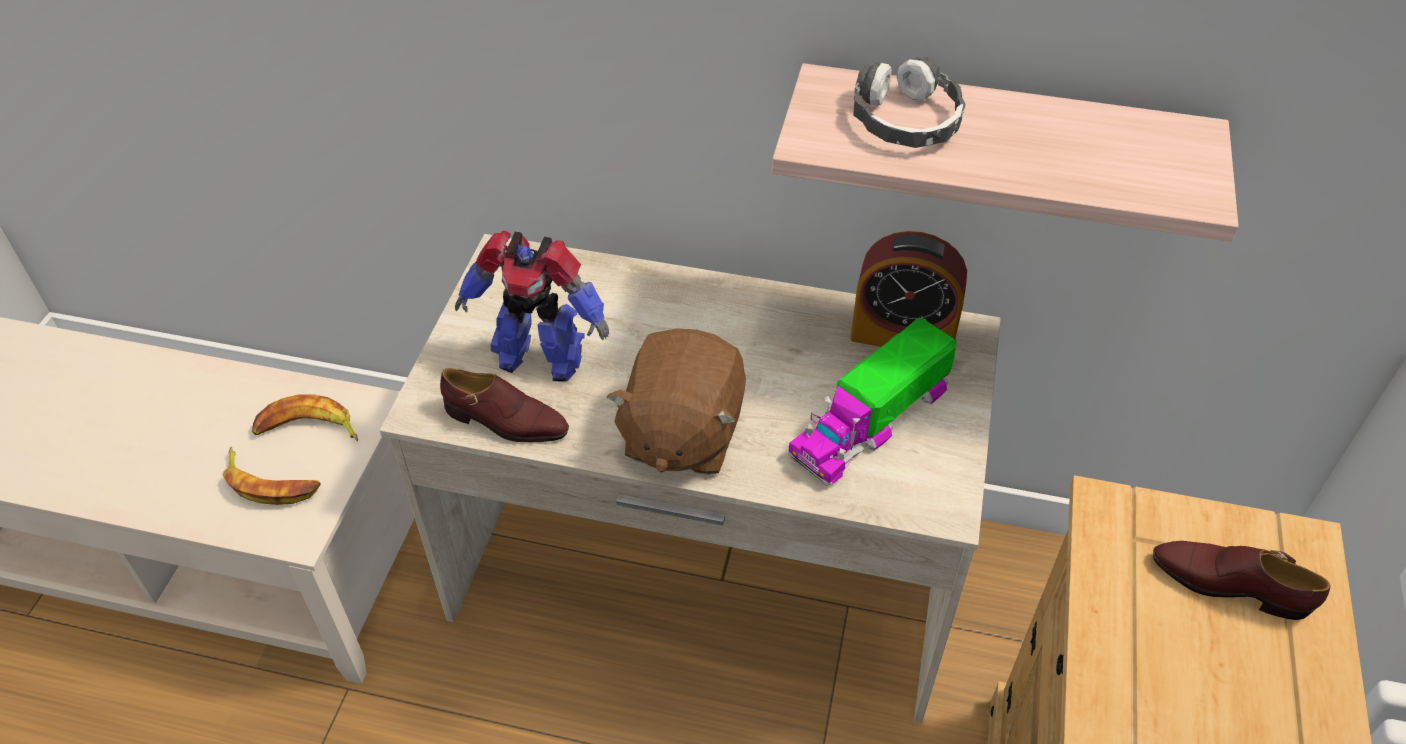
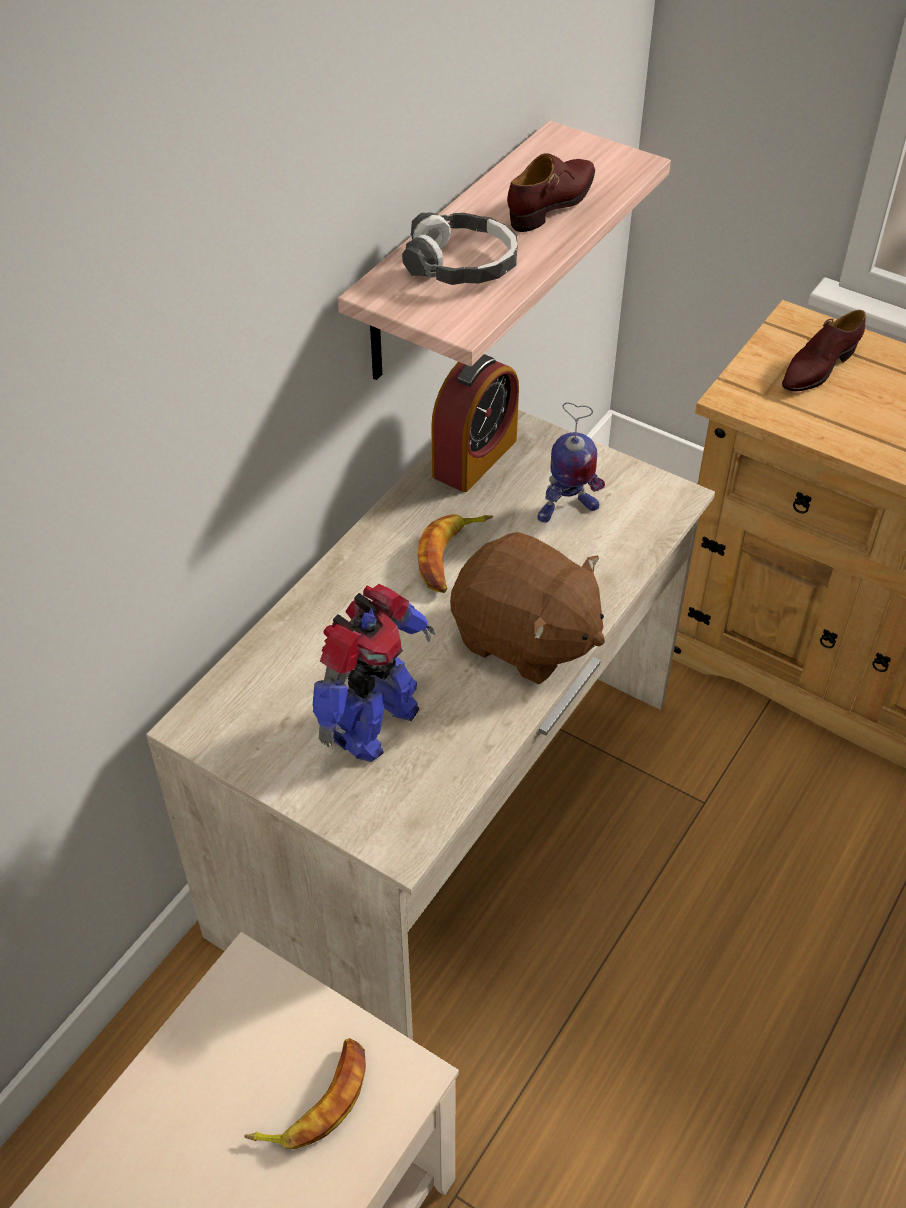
camera: 70 degrees left, 0 degrees up
banana [252,395,358,441] -> banana moved to [417,514,493,593]
brown shoe [440,368,569,442] -> brown shoe moved to [507,153,595,232]
toy truck [788,318,957,486] -> toy robot [537,402,605,523]

